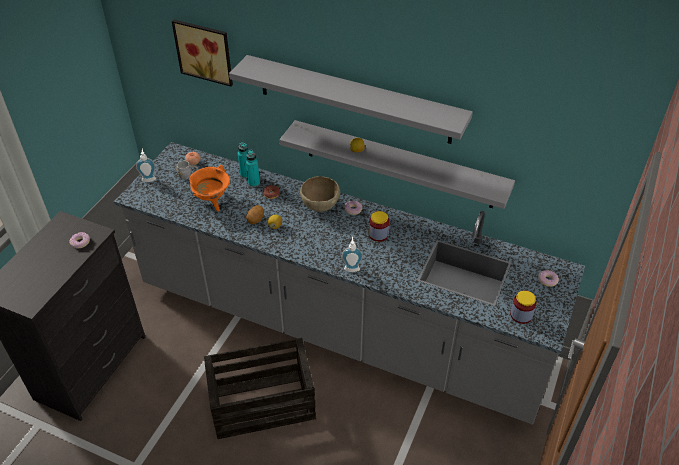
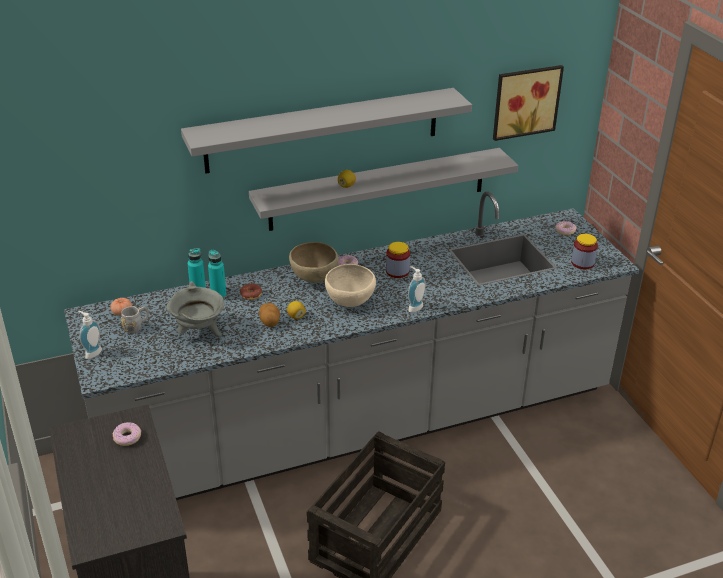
camera: 45 degrees left, 10 degrees down
picture [172,19,233,87] -> picture moved to [493,65,564,141]
orange cooking pot [189,165,230,212] -> grey cooking pot [167,281,224,337]
none -> beige bowl [325,264,376,307]

